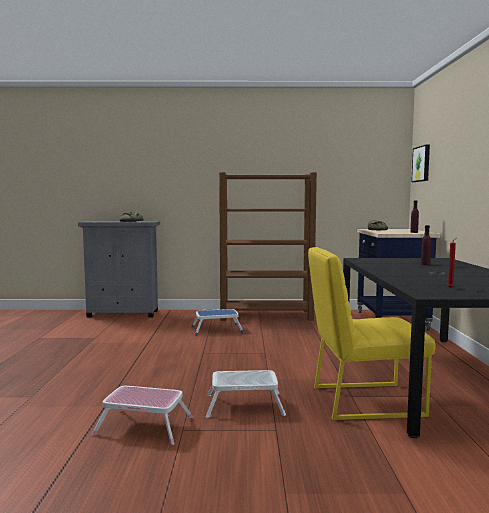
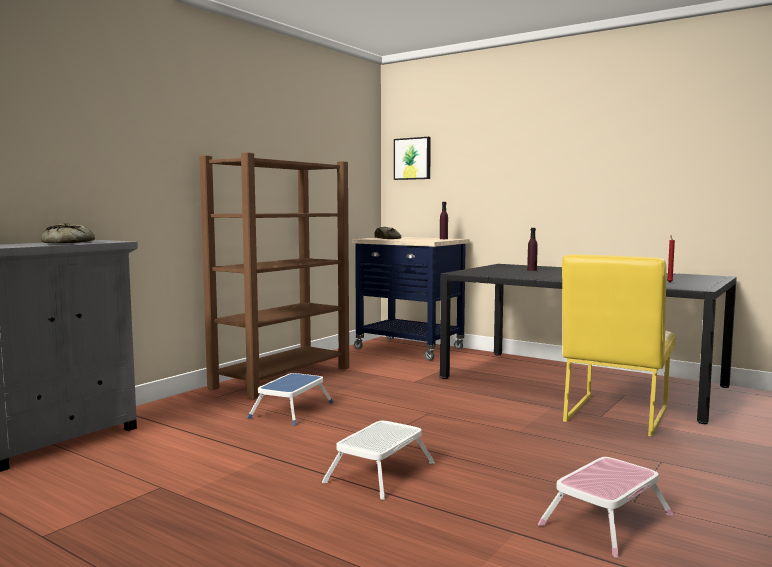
camera: 55 degrees left, 0 degrees up
white step ladder [206,370,286,418] -> white step ladder moved to [322,421,435,500]

